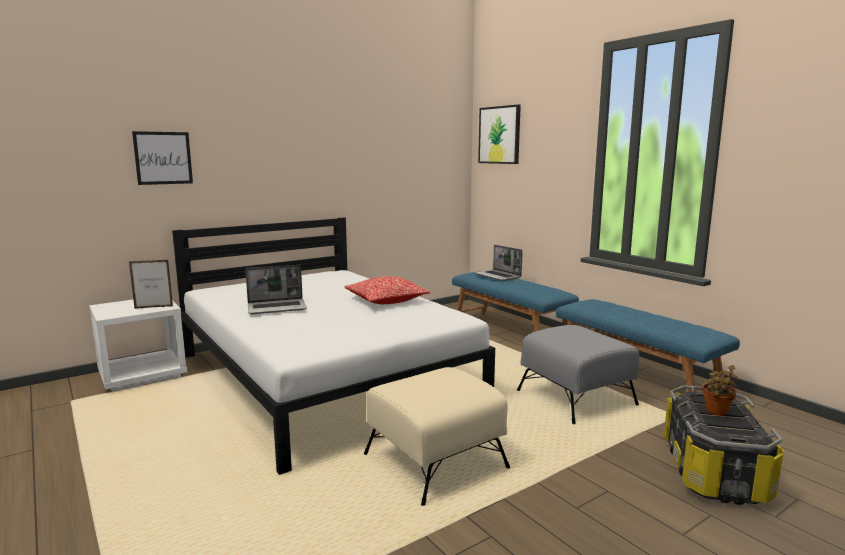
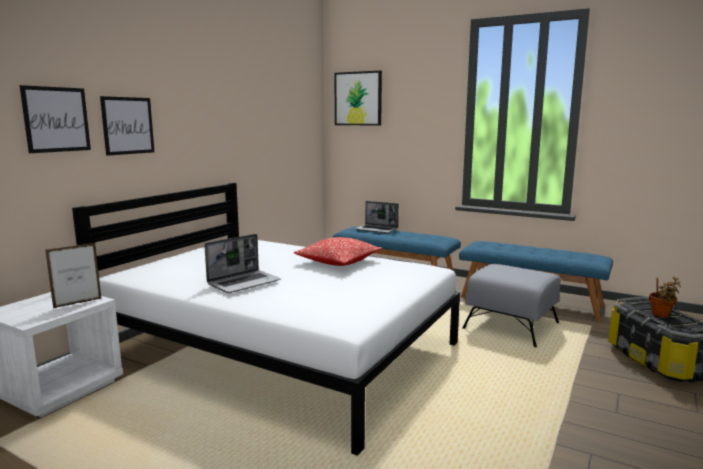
camera: 25 degrees left, 0 degrees up
beige ottoman [364,367,510,506] -> none
none -> picture [100,96,154,156]

